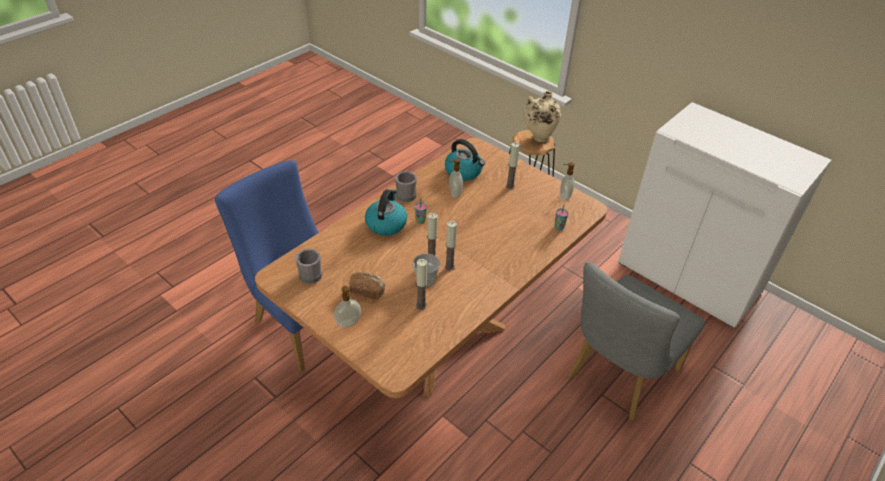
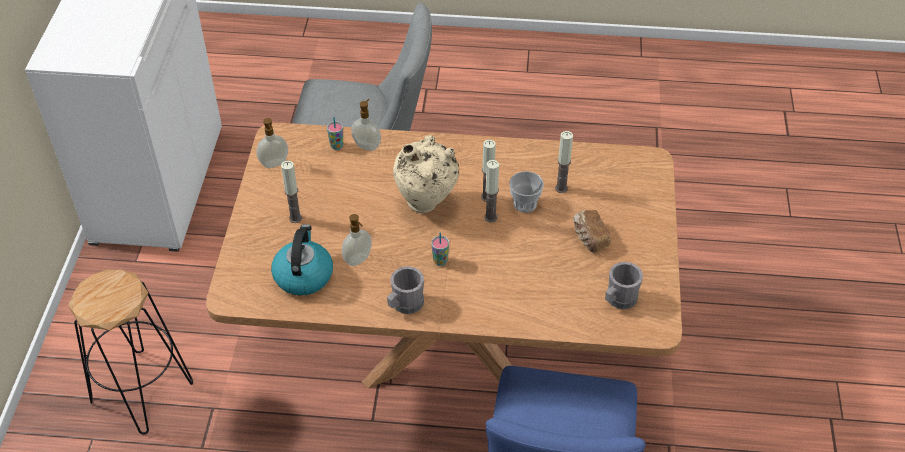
camera: 125 degrees left, 5 degrees up
soap dispenser [334,286,361,328] -> soap dispenser moved to [351,99,381,151]
kettle [365,189,407,236] -> none
beige vase [523,91,562,142] -> beige vase moved to [393,135,459,213]

